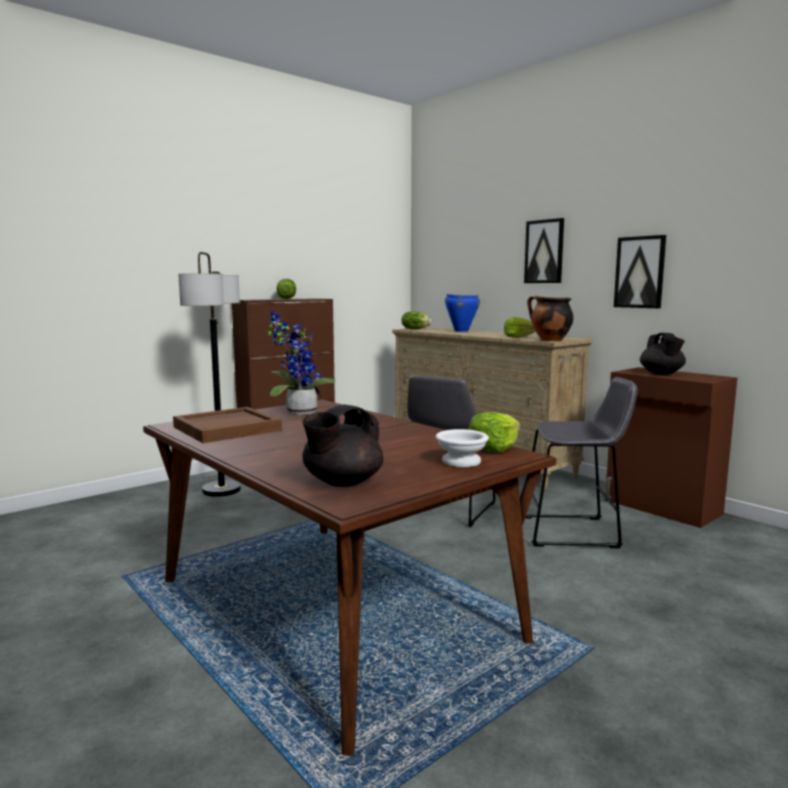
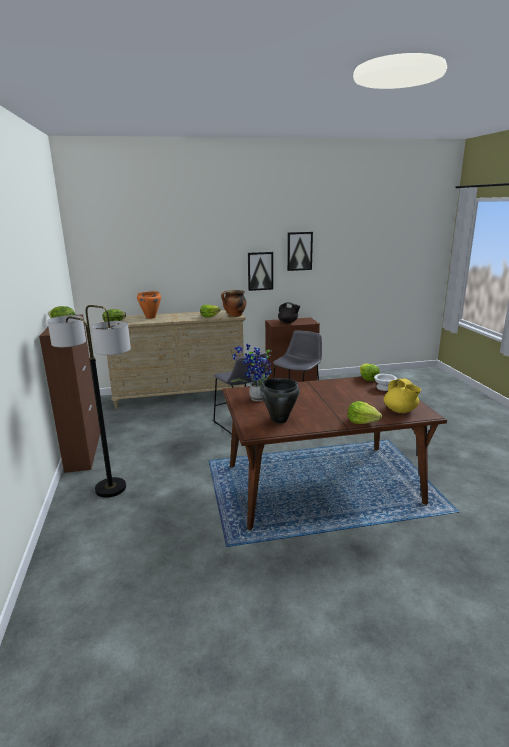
camera: 60 degrees left, 10 degrees up
brown tray [173,407,282,443] -> black cooking pot [260,378,300,424]
black teapot [302,405,383,487] -> yellow teapot [384,379,421,413]
blue cooking pot [445,294,480,332] -> orange cooking pot [137,291,161,319]
picture [524,218,564,283] -> picture moved to [287,232,313,271]
none -> lettuce [348,401,382,424]

